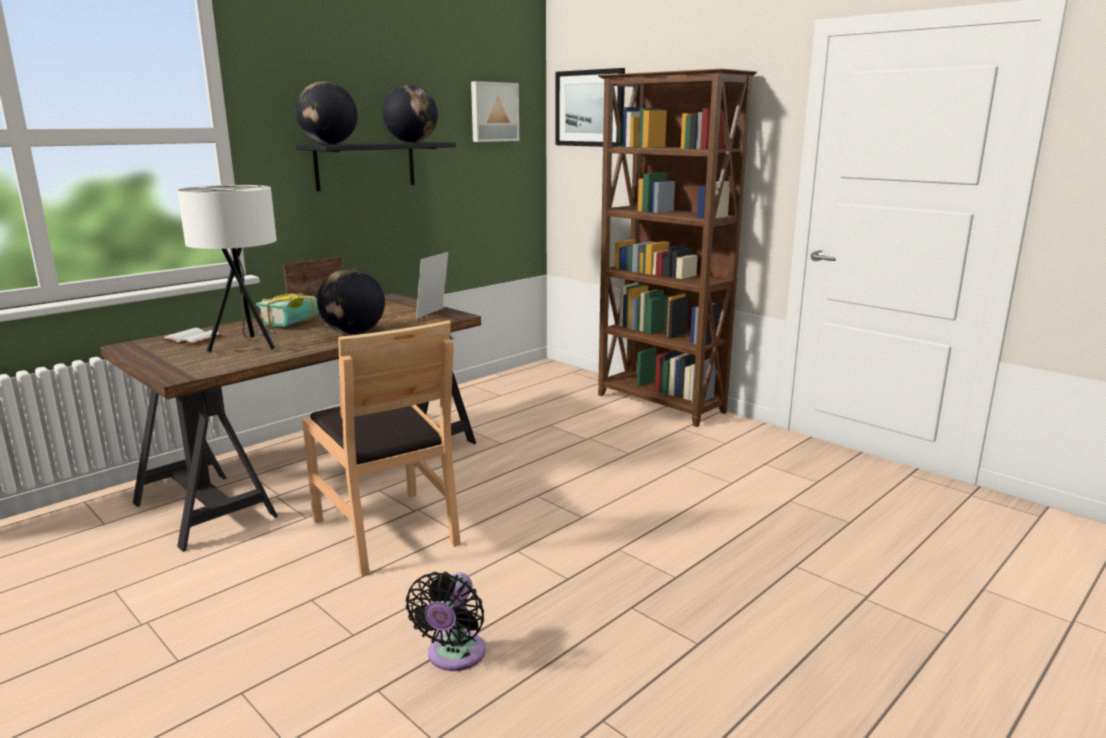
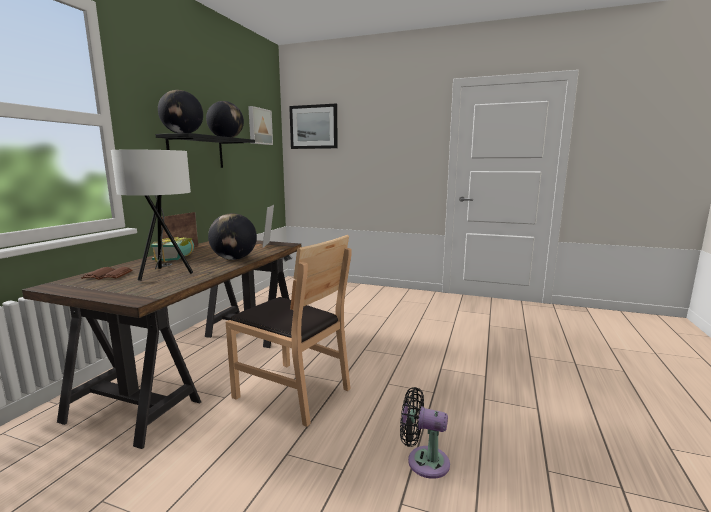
camera: 25 degrees left, 5 degrees down
white book [162,328,222,345] -> brown book [81,267,133,280]
black fan [406,572,486,671] -> black fan turned 120 degrees clockwise [400,387,450,479]
brown bookcase [598,69,757,427] -> none

